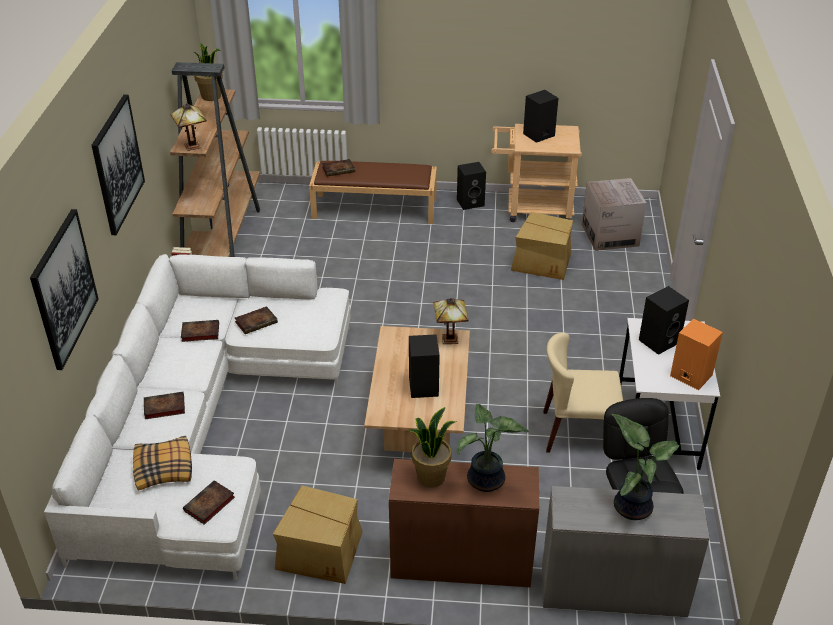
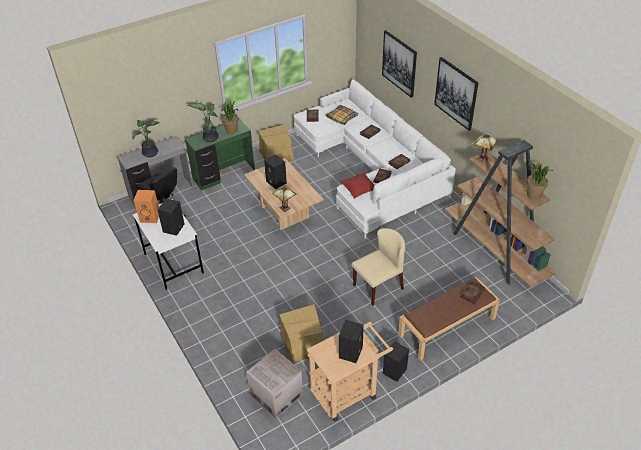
camera: 145 degrees right, 5 degrees up
brown desk [389,459,539,587] -> green desk [185,119,255,191]
beige chair [543,332,623,453] -> beige chair moved to [352,228,405,306]
none -> red pillow [339,172,375,199]

